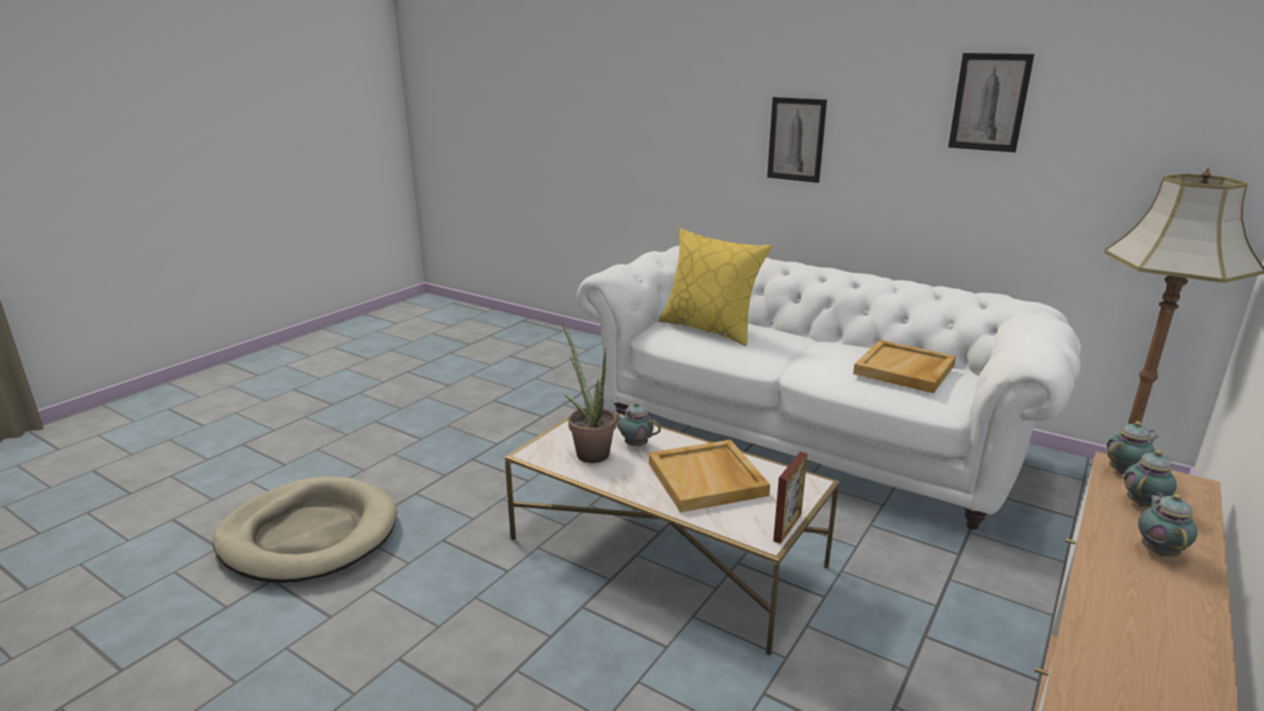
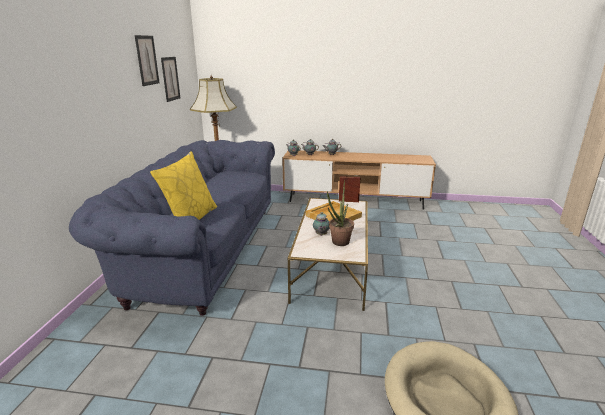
camera: 115 degrees left, 0 degrees up
white sofa [576,245,1081,530] -> blue sofa [69,140,275,316]
picture [767,97,827,183] -> picture moved to [161,57,180,102]
beige tray [853,340,956,393] -> none

